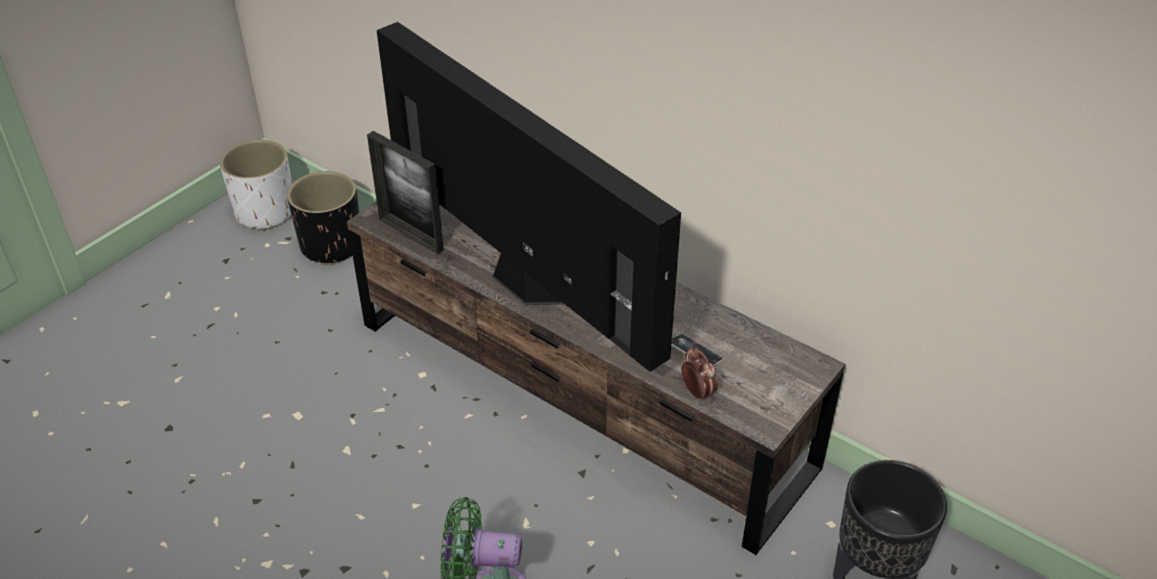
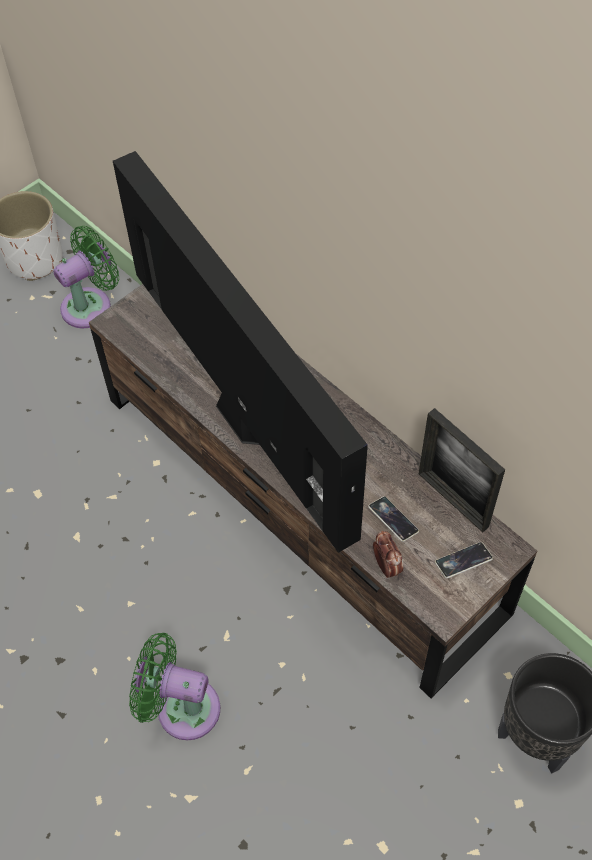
camera: 10 degrees right, 15 degrees up
black planter [287,171,359,266] -> green fan [53,226,119,328]
picture frame [367,131,444,254] -> picture frame moved to [419,408,505,532]
none -> phone [435,542,493,578]

